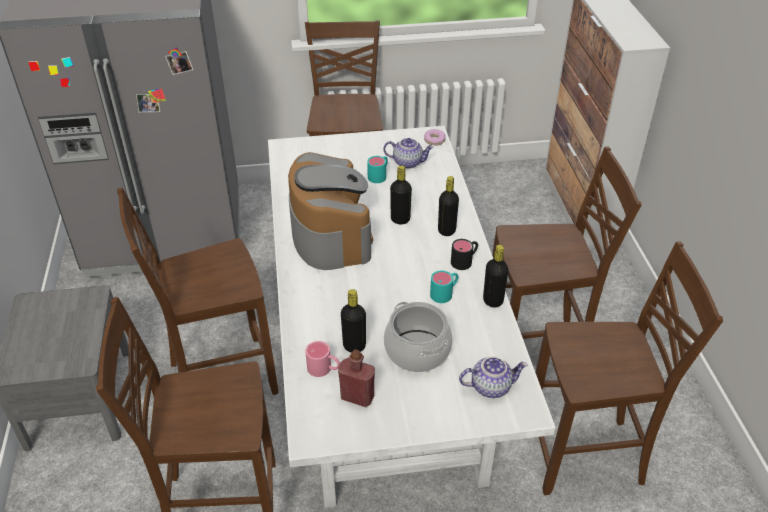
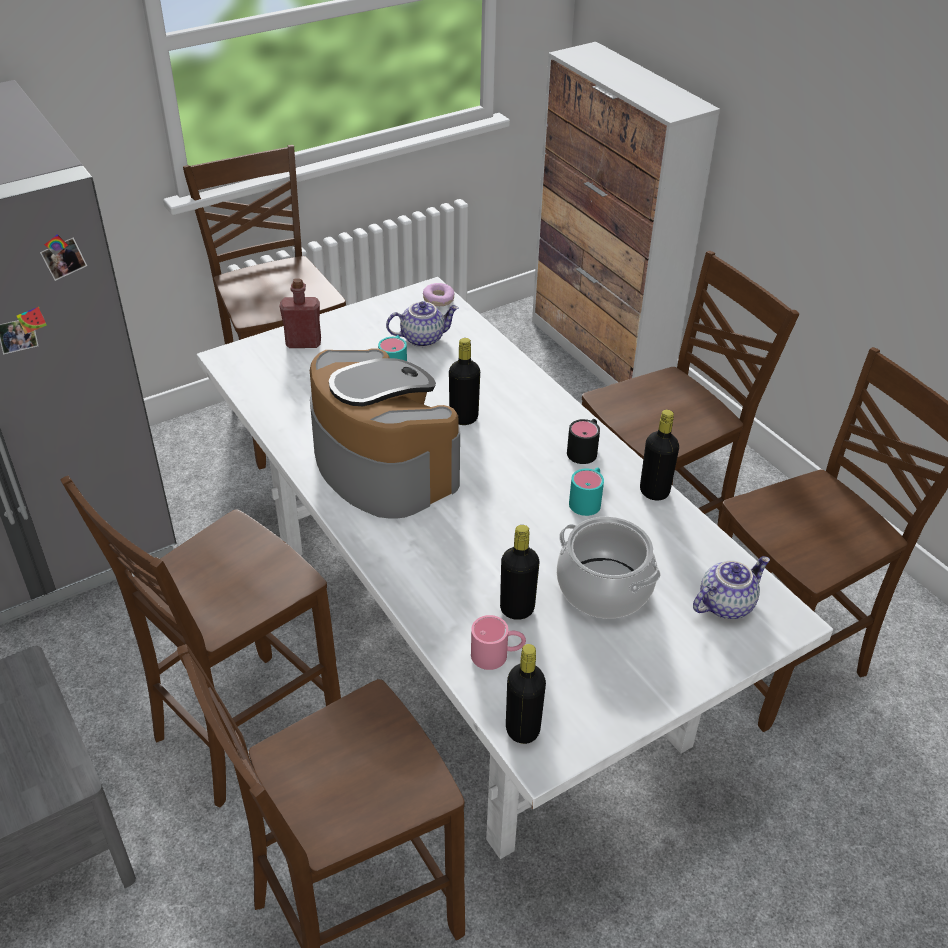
camera: 25 degrees left, 0 degrees up
red bottle [338,349,375,407] -> red bottle moved to [279,278,321,348]
black bottle [438,176,459,236] -> black bottle moved to [506,644,546,744]

